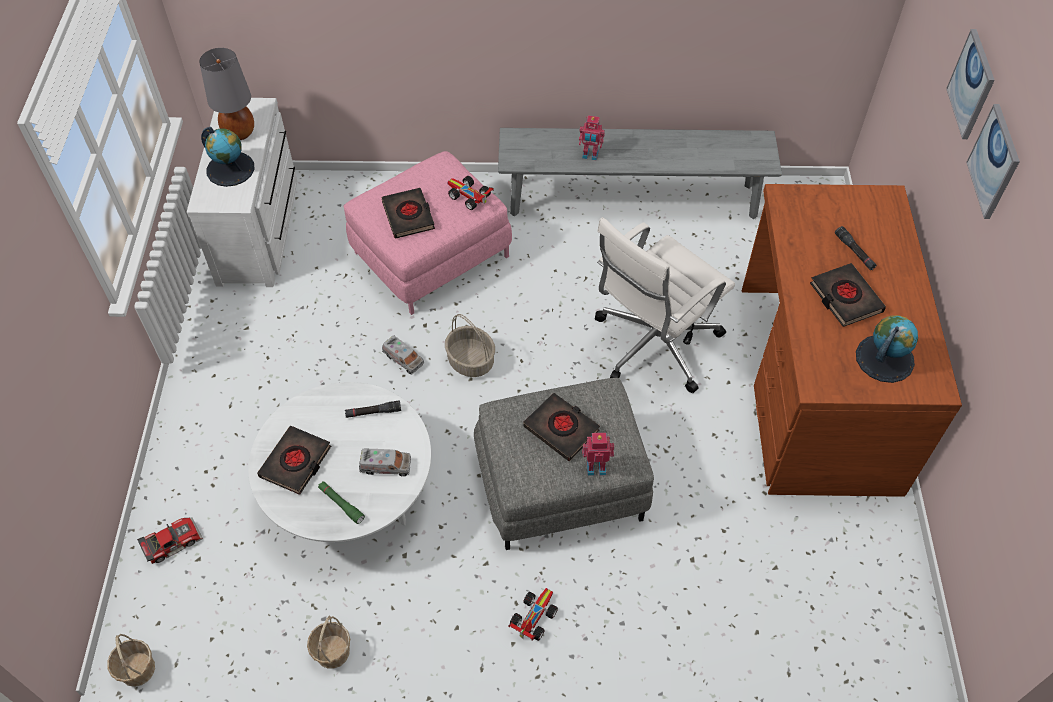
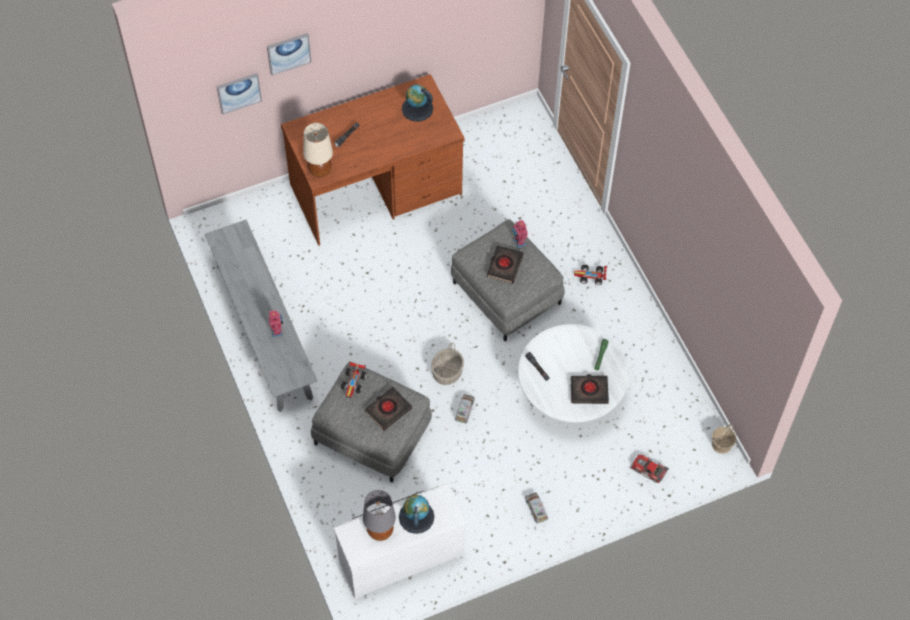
camera: 115 degrees left, 5 degrees up
basket [307,616,350,669] -> none
pink ottoman [343,151,512,315] -> grey ottoman [311,362,432,483]
toy truck [359,449,411,477] -> toy truck moved to [525,492,548,524]
white office chair [595,217,735,393] -> none
black book [810,263,886,327] -> none
picture [966,104,1020,219] -> picture moved to [217,73,262,115]
none -> beige table lamp [303,123,333,177]

